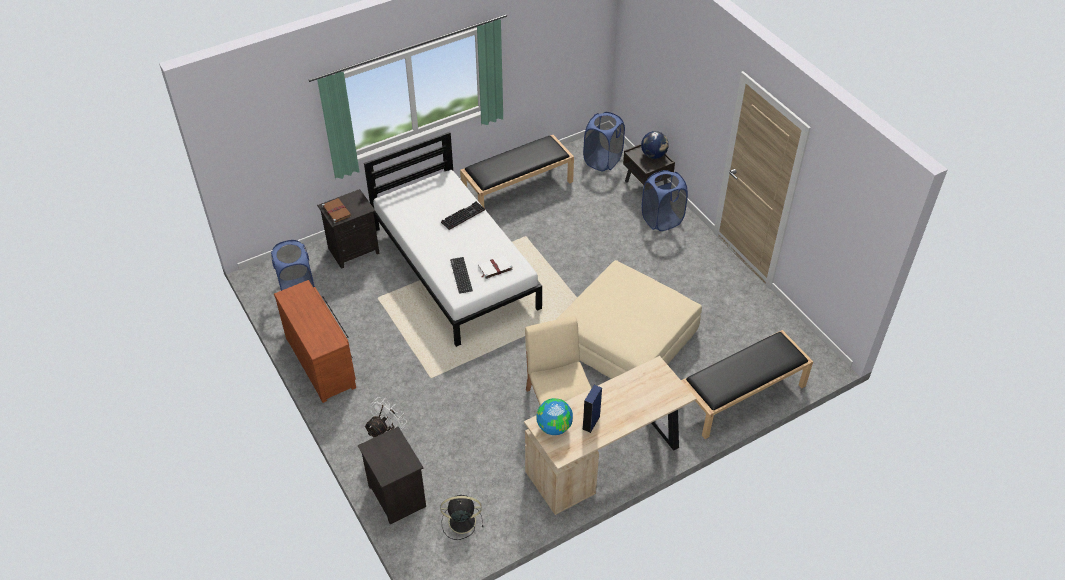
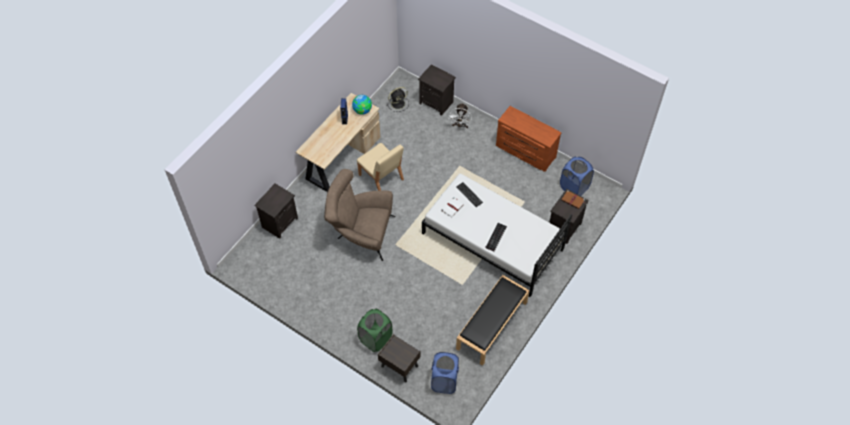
camera: 155 degrees right, 10 degrees up
beige ottoman [556,260,702,379] -> brown armchair [324,169,395,261]
globe [641,131,669,159] -> none
blue laundry basket [642,170,688,231] -> green laundry basket [357,309,393,352]
black bench [681,330,813,439] -> black nightstand [254,184,298,239]

